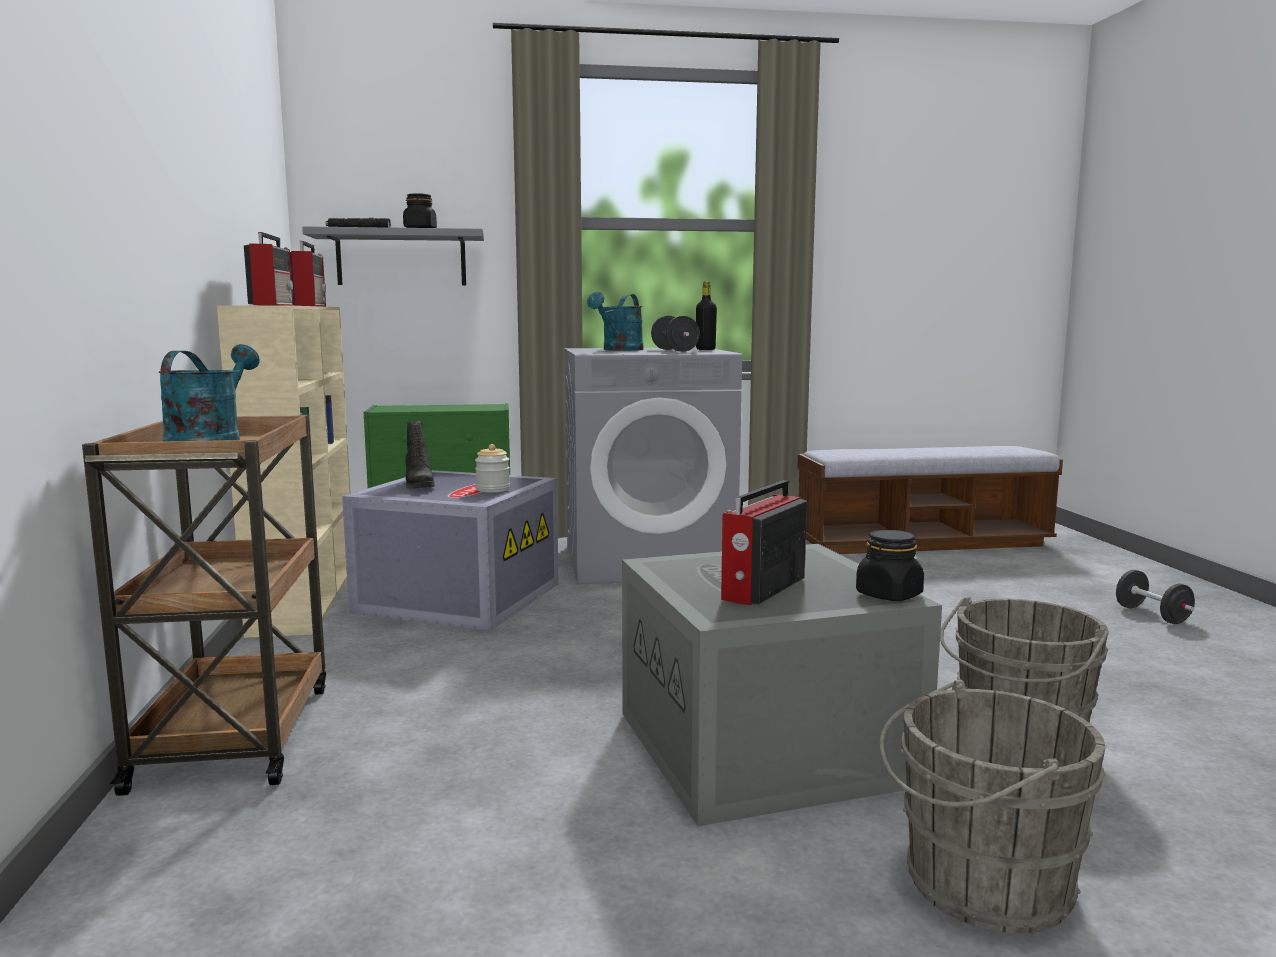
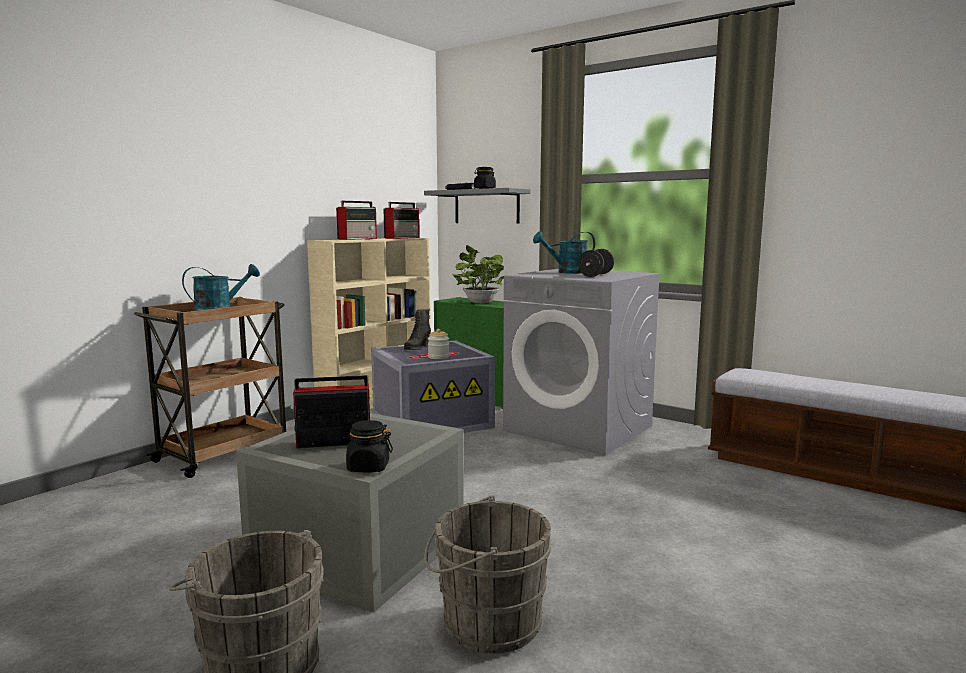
camera: 45 degrees right, 0 degrees up
black bottle [696,281,717,350] -> none
black dumbbell [1116,570,1195,624] -> none
none -> potted plant [452,245,504,304]

